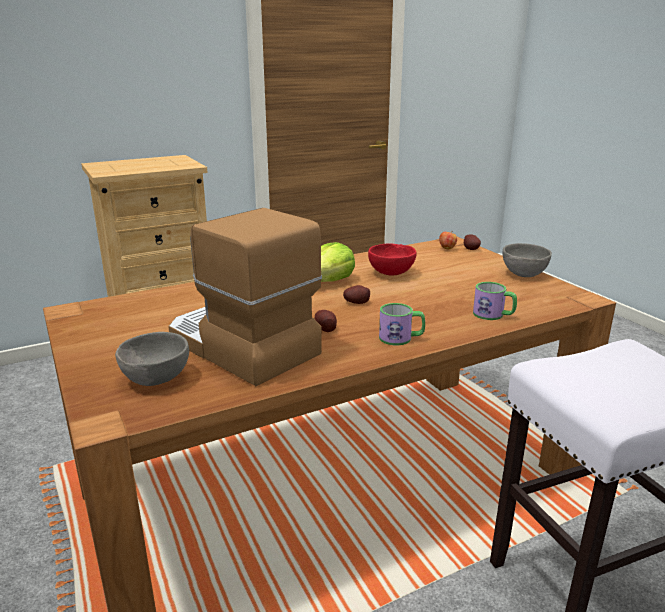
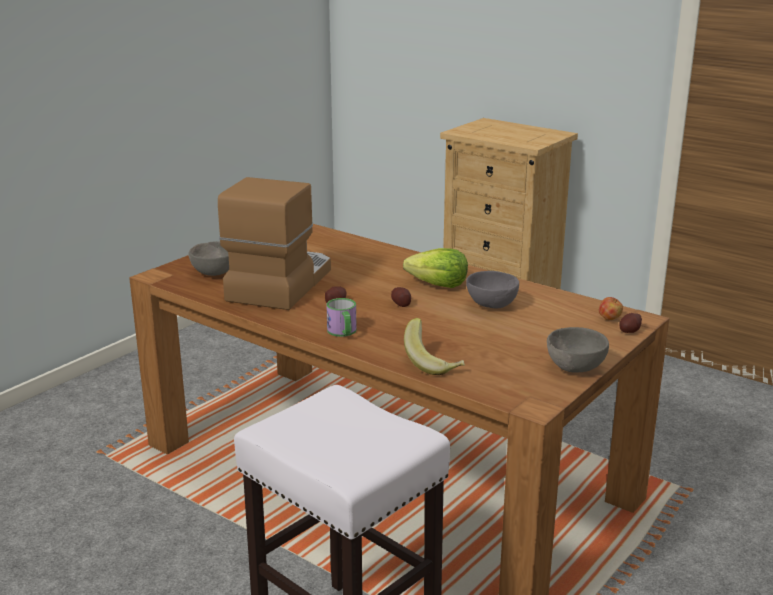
camera: 65 degrees right, 0 degrees up
red bowl [368,243,417,276] -> grey bowl [466,271,519,308]
mug [473,282,517,320] -> banana [404,318,465,375]

